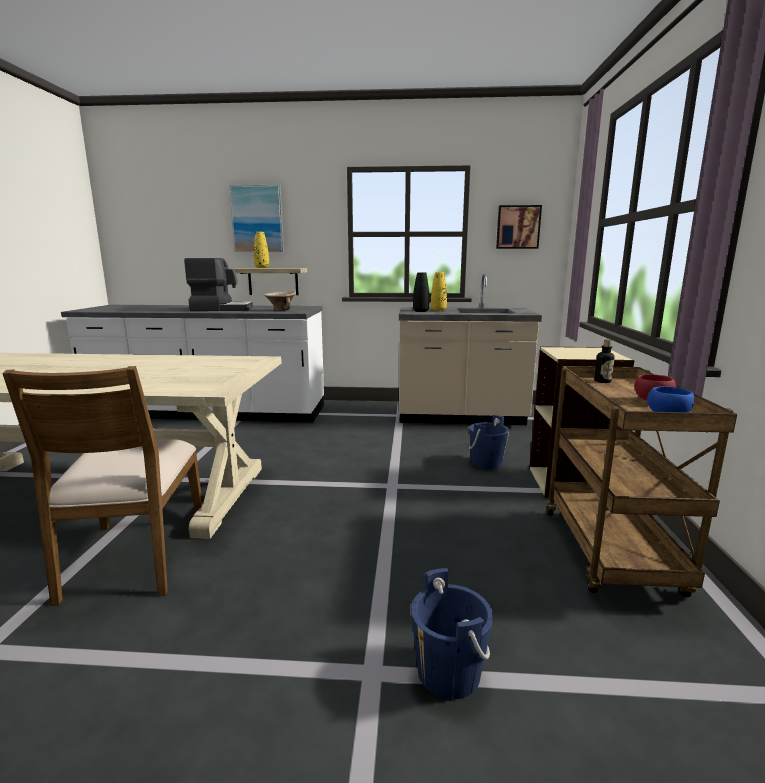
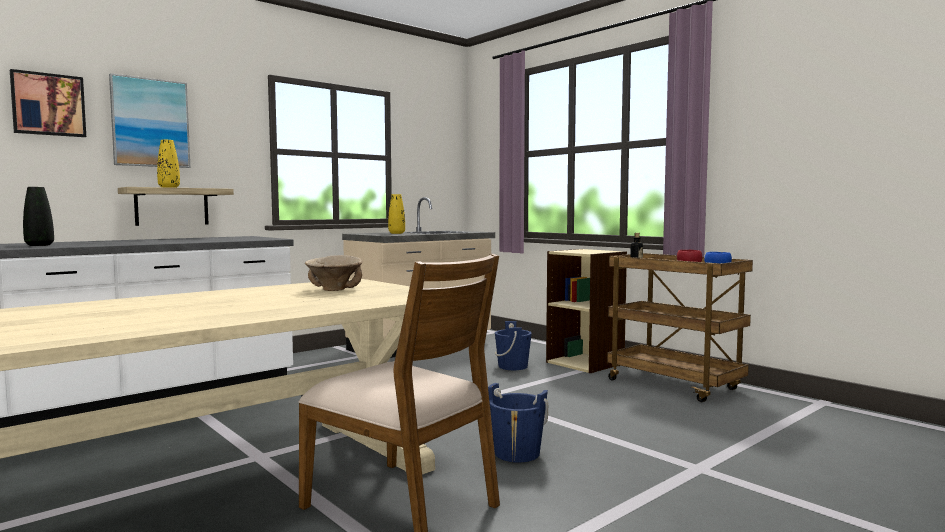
camera: 45 degrees left, 10 degrees down
coffee machine [184,258,253,311] -> none
beige bowl [264,291,296,311] -> beige bowl moved to [305,255,363,291]
blue bucket [411,568,493,699] -> blue bucket moved to [488,383,548,463]
black vase [413,272,429,312] -> black vase moved to [23,187,54,246]
picture [496,205,542,249] -> picture moved to [10,69,86,137]

